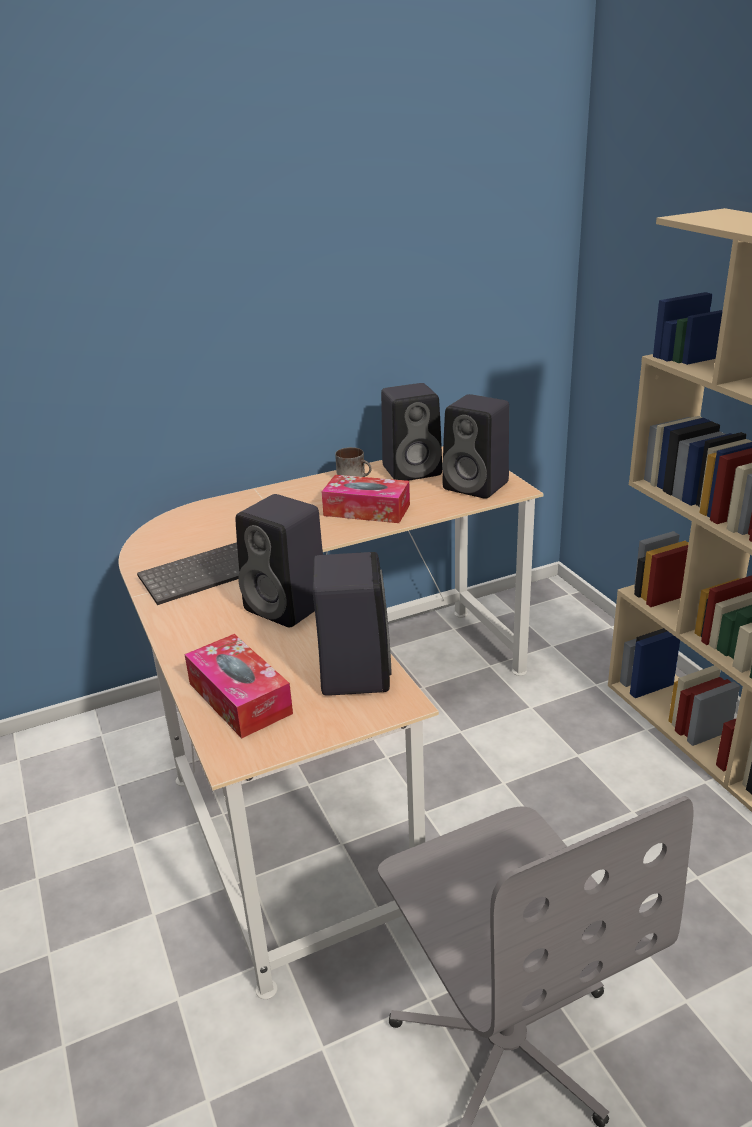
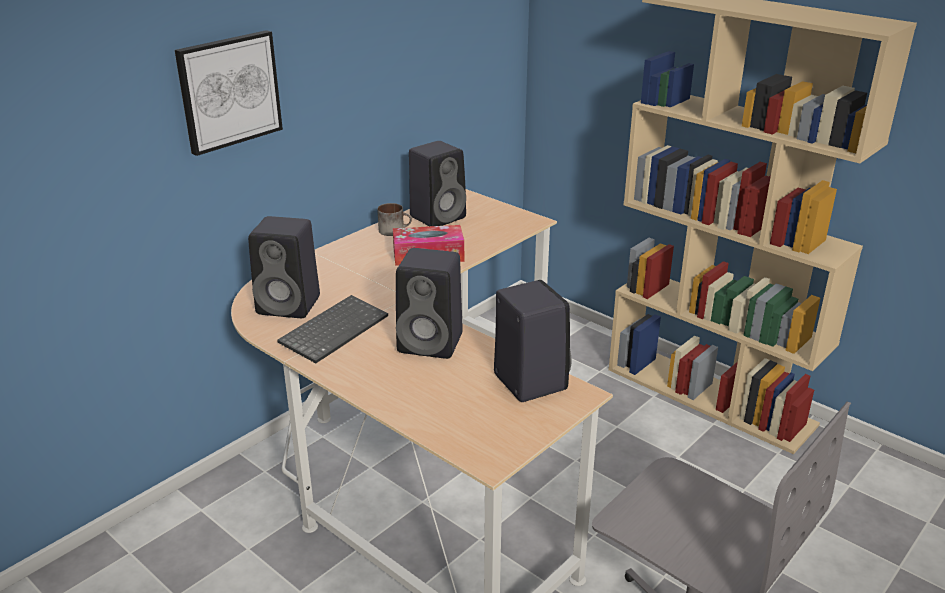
camera: 25 degrees left, 0 degrees up
tissue box [184,634,293,739] -> none
black speaker [442,394,509,499] -> black speaker moved to [248,216,320,318]
none -> picture [175,30,283,156]

